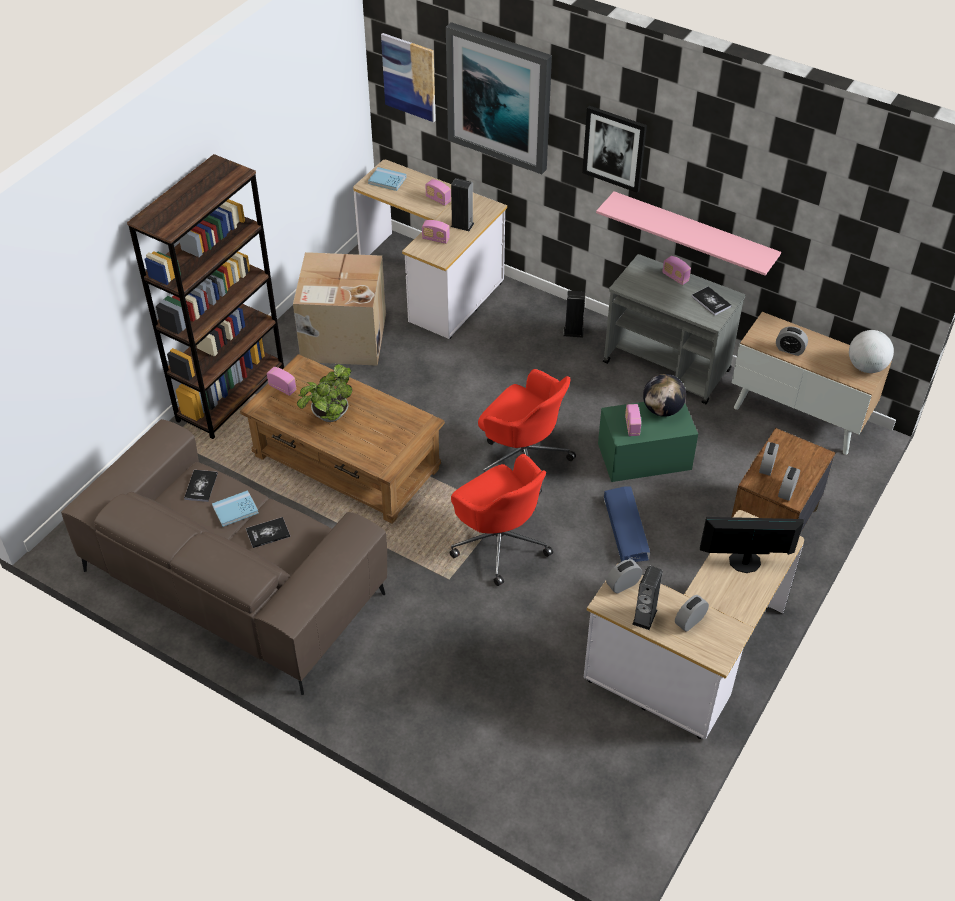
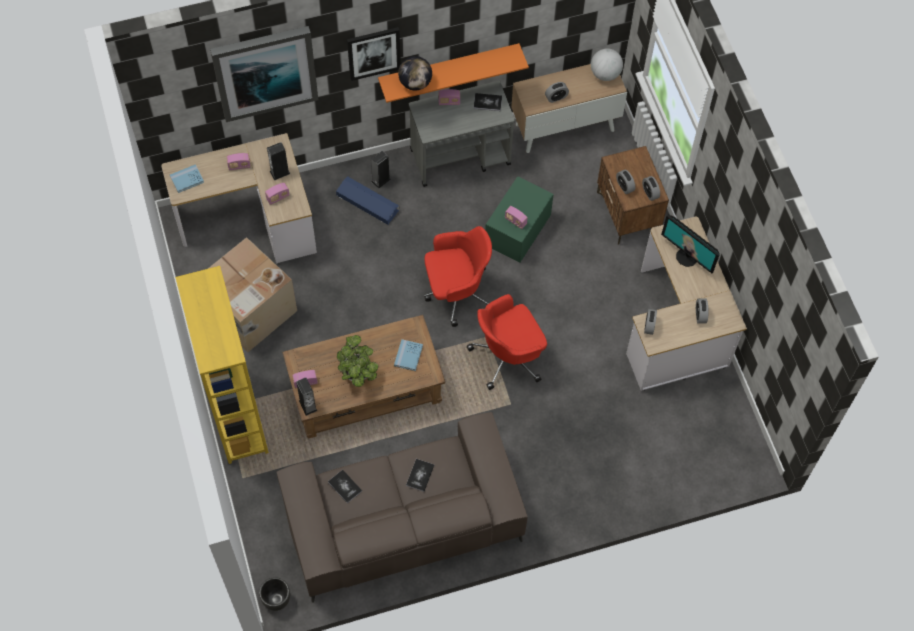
camera: 50 degrees left, 15 degrees up
brown bookcase [127,154,284,439] -> yellow bookcase [175,266,269,464]
blue book [212,490,259,527] -> blue book moved to [394,339,423,371]
picture [381,33,436,122] -> none
red office chair [450,454,553,586] -> red office chair turned 150 degrees clockwise [467,294,547,390]
pink shelf [596,191,781,276] -> orange shelf [378,43,529,103]
blue storage box [604,487,650,562] -> blue storage box moved to [336,176,400,225]
speaker [632,565,663,630] -> speaker moved to [296,378,317,416]
globe [643,374,686,417] -> globe moved to [398,56,432,91]
monitor [700,517,804,573] -> monitor turned 90 degrees counterclockwise [661,215,720,274]
none -> black planter [259,577,290,611]

